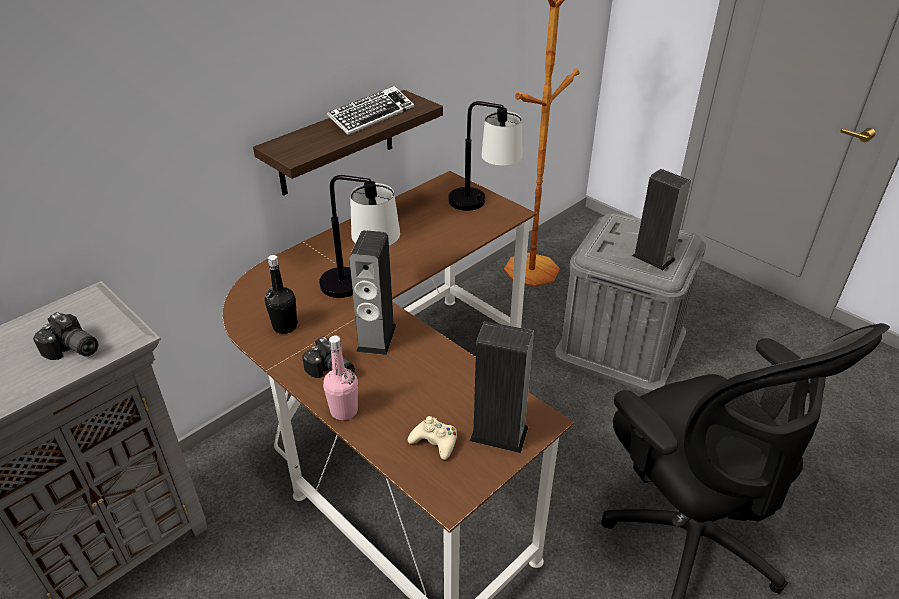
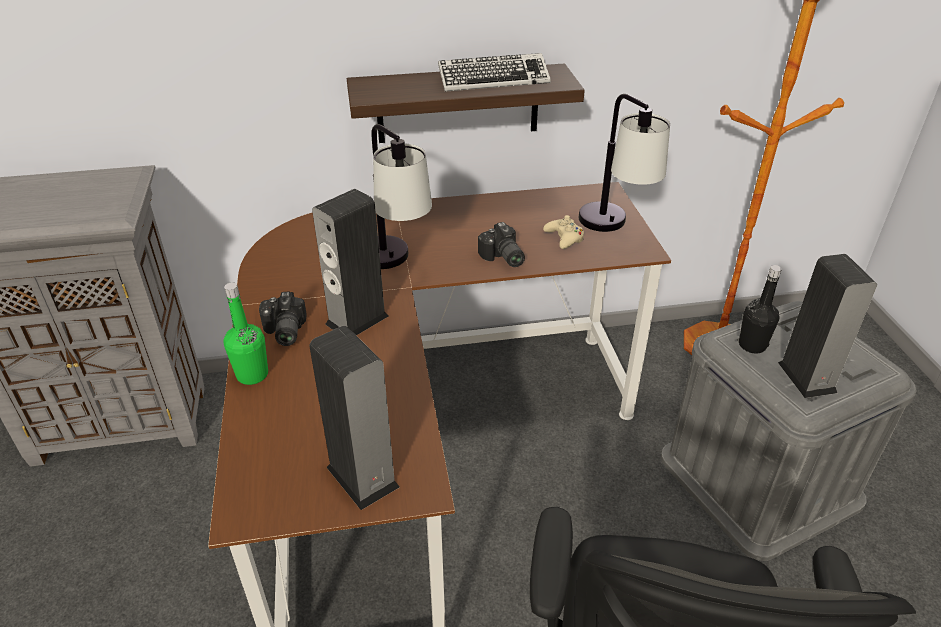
camera: 35 degrees right, 0 degrees up
camera [33,312,98,360] -> camera moved to [478,222,525,267]
black bottle [265,255,298,334] -> black bottle moved to [739,265,782,354]
pink bottle [323,335,358,420] -> green bottle [223,282,268,385]
beige game controller [408,416,457,460] -> beige game controller moved to [543,215,584,249]

